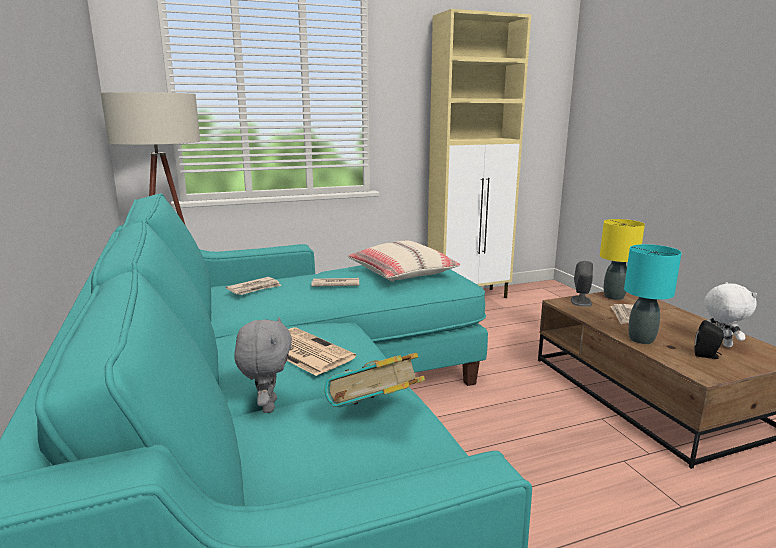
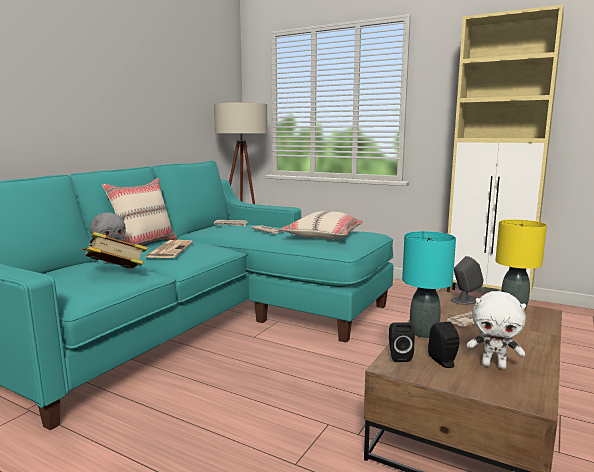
camera: 50 degrees right, 5 degrees down
white plush toy [705,282,757,348] -> white plush toy turned 75 degrees clockwise [467,291,526,369]
none -> beige pillow [102,178,177,245]
none -> black speaker [389,322,415,362]

